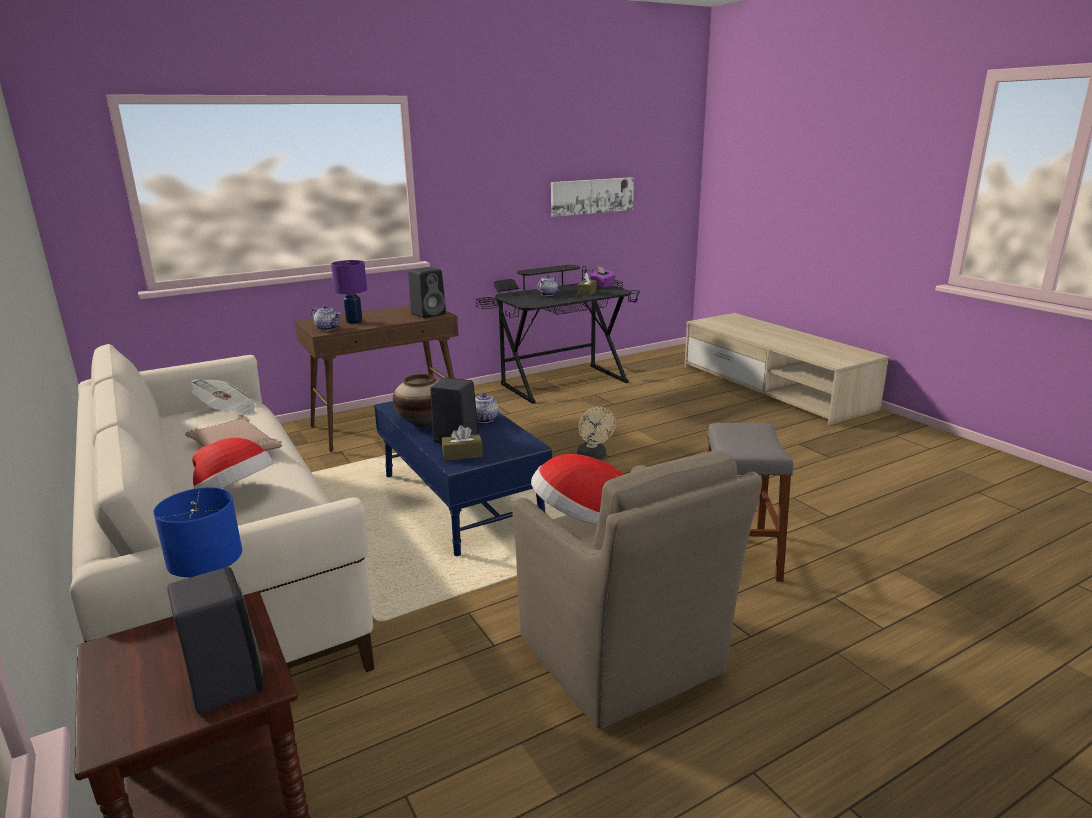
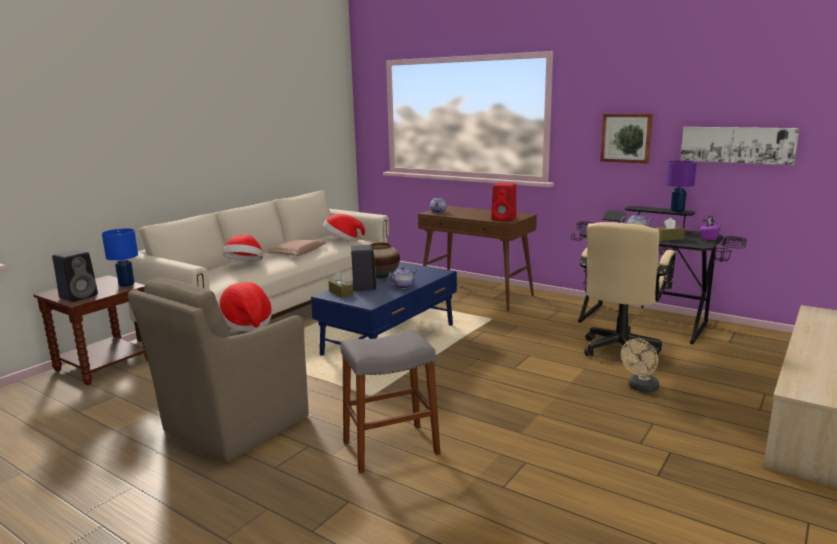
camera: 65 degrees right, 5 degrees down
newspaper [191,379,257,416] -> hat [323,214,365,241]
purple table lamp [331,260,367,324] -> purple table lamp moved to [666,160,697,212]
black speaker [408,267,446,318] -> red speaker [491,183,516,221]
beige fan [577,407,616,459] -> beige fan moved to [621,338,659,393]
none -> beige office chair [580,222,676,365]
none -> picture [600,114,653,164]

